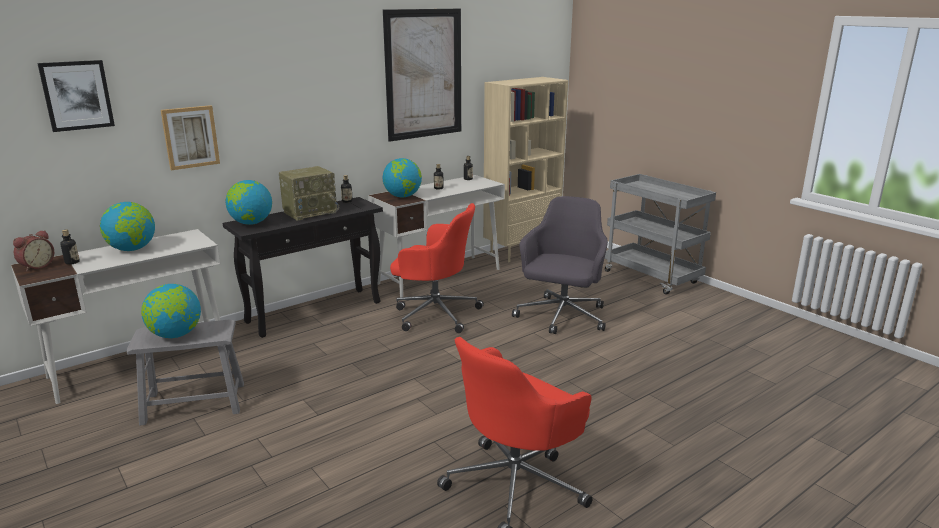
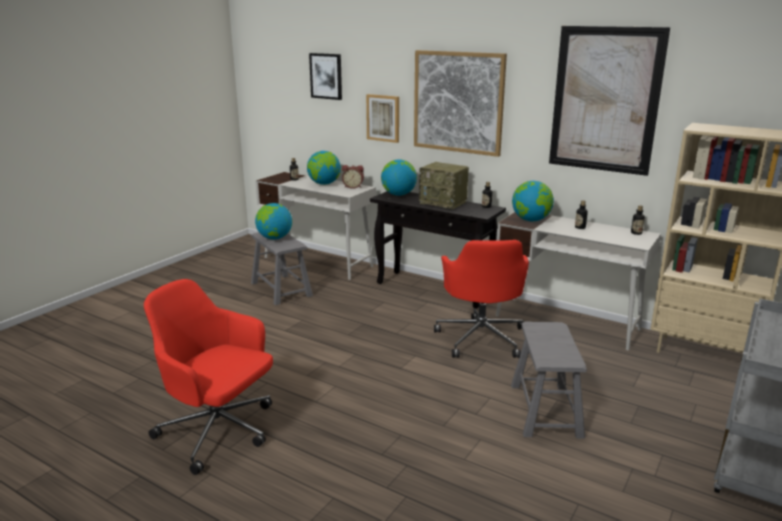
camera: 70 degrees right, 0 degrees up
alarm clock [13,230,54,272] -> alarm clock moved to [342,165,364,189]
grey office chair [512,196,608,334] -> grey stool [511,322,587,439]
none -> picture [414,50,507,157]

